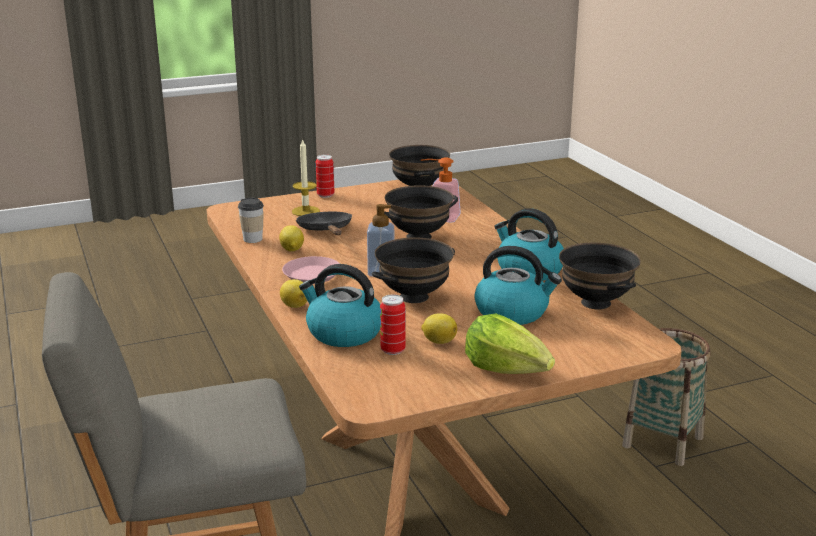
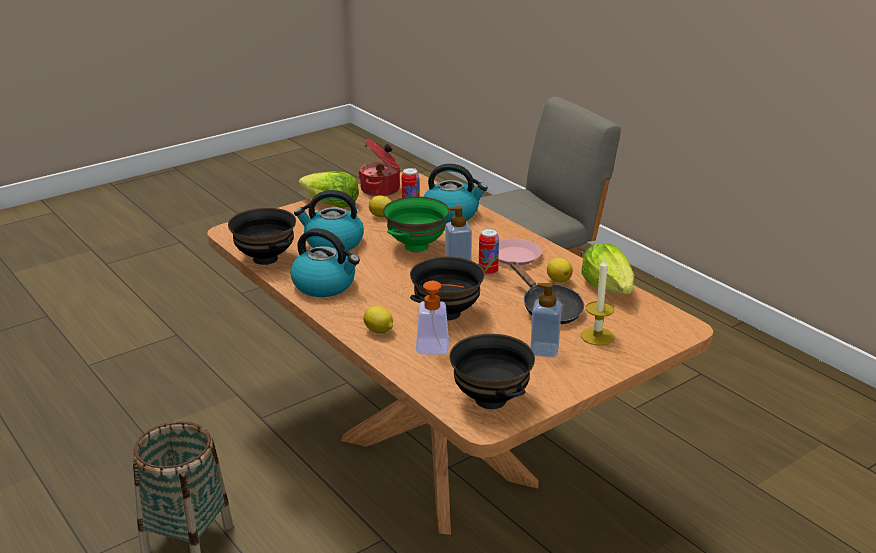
camera: 165 degrees right, 5 degrees up
cup [238,198,264,243] -> lettuce [581,243,634,295]
lemon [280,279,307,308] -> lemon moved to [363,306,393,334]
can [316,155,334,198] -> can moved to [479,228,499,276]
black bowl [372,237,455,303] -> green bowl [383,196,449,252]
none -> cooking pot [358,139,400,196]
none -> soap dispenser [530,283,562,358]

